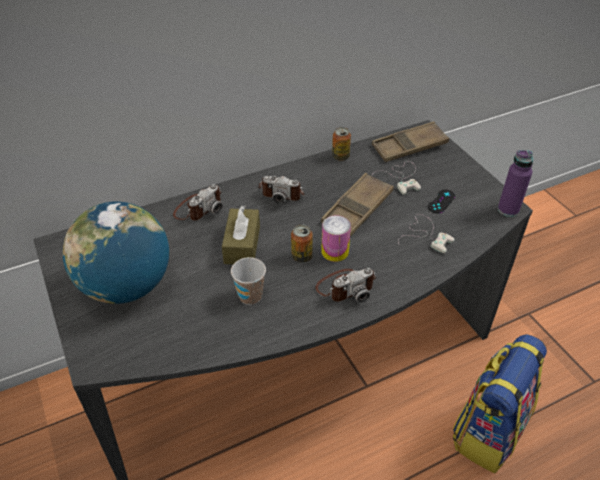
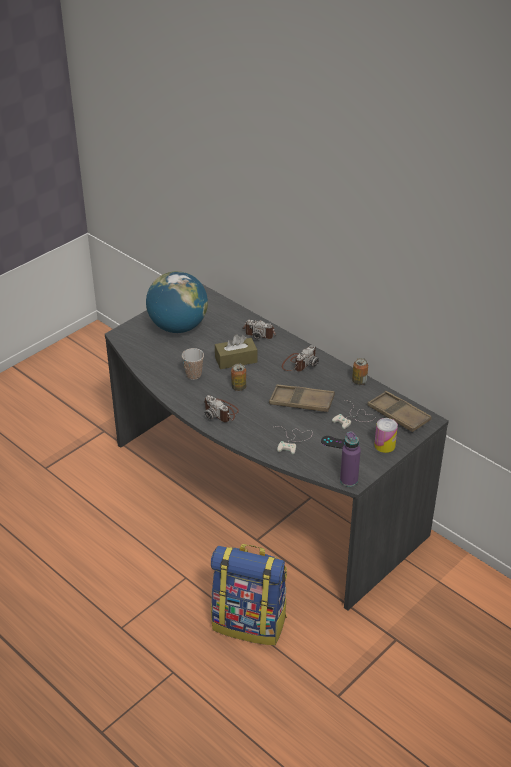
camera: 70 degrees right, 5 degrees down
camera [258,176,305,204] -> camera turned 135 degrees counterclockwise [282,345,319,371]
can [321,215,351,262] -> can moved to [374,418,398,453]

